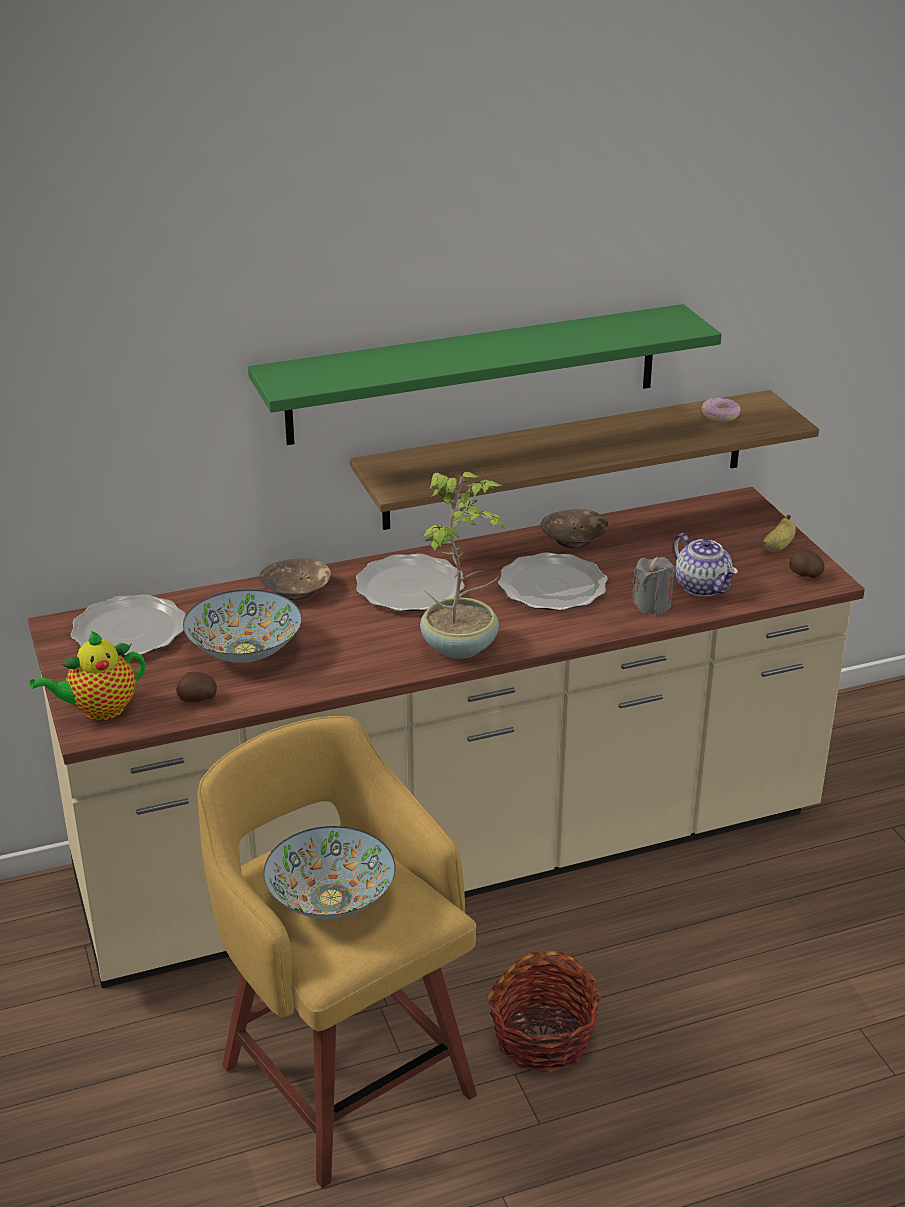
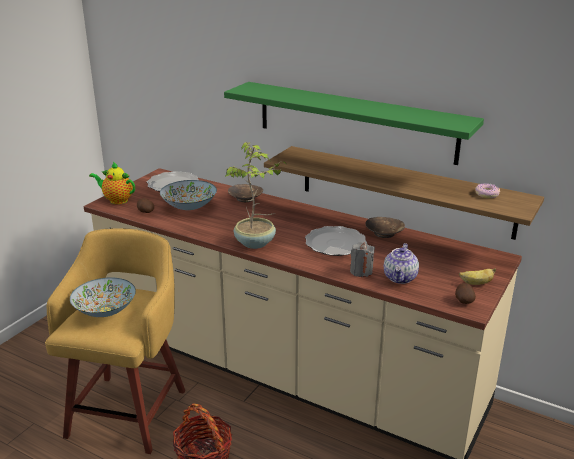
camera: 50 degrees right, 5 degrees down
plate [356,554,465,611] -> none

